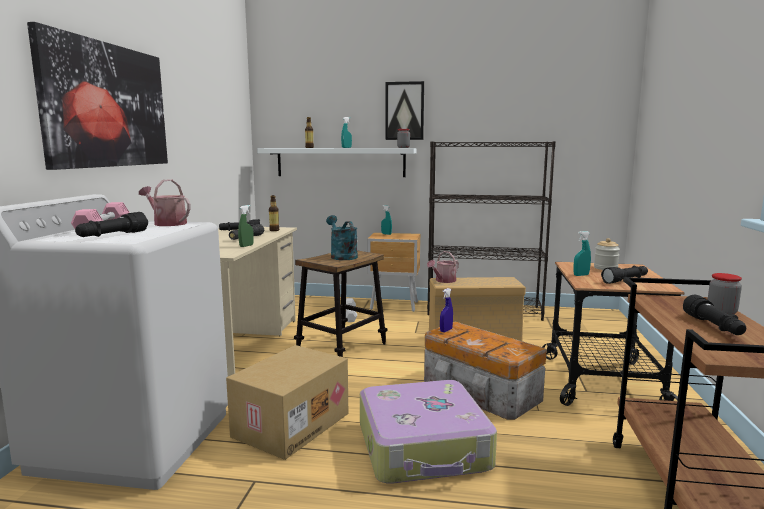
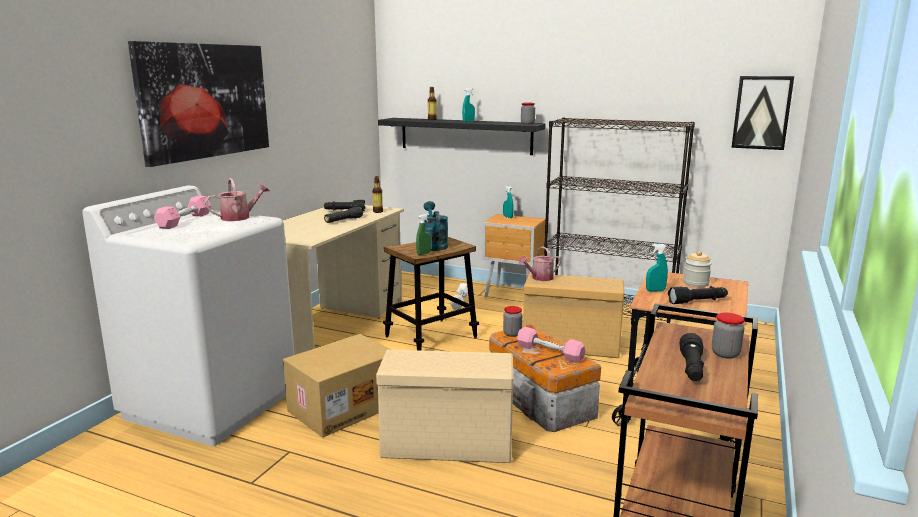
camera: 15 degrees right, 5 degrees up
black flashlight [75,212,148,237] -> none
watering can [139,179,191,226] -> watering can turned 105 degrees clockwise [205,178,270,221]
green spray bottle [238,205,254,247] -> green spray bottle moved to [416,214,431,255]
white shelf [257,148,417,177] -> black shelf [378,118,546,155]
suitcase [360,380,497,484] -> beige storage box [376,350,513,463]
picture [385,81,424,140] -> picture moved to [732,76,794,150]
blue spray bottle [440,288,453,332] -> jar [503,306,522,337]
none -> pink dumbbell [517,327,585,363]

